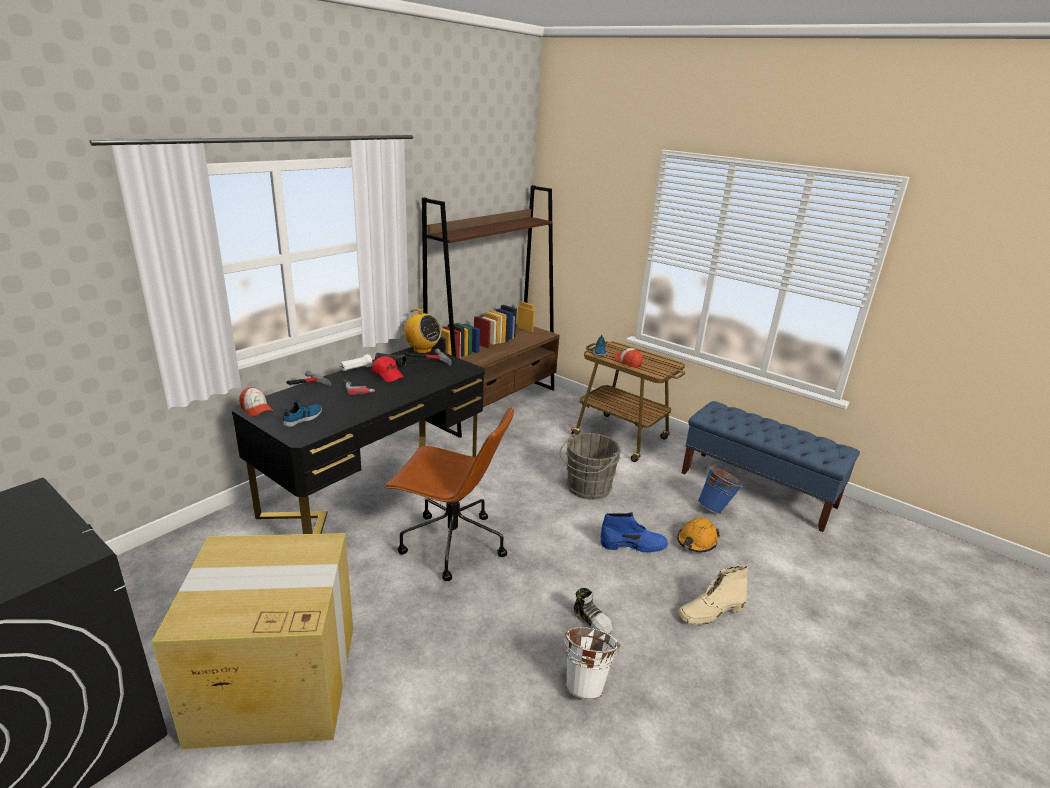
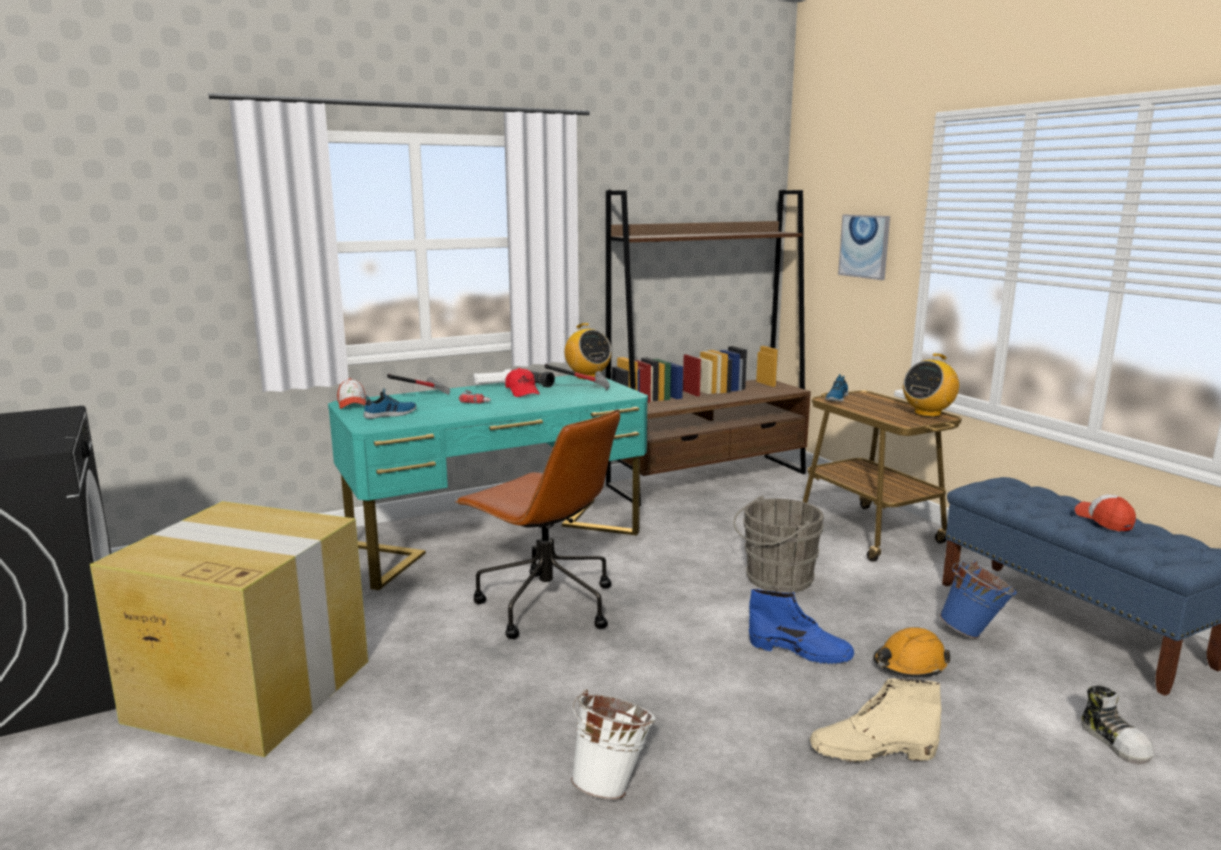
camera: 25 degrees right, 10 degrees down
black desk [232,347,485,534] -> turquoise desk [328,375,648,590]
shoe [573,588,613,634] -> shoe moved to [1081,686,1154,764]
cap [614,348,643,368] -> cap moved to [1075,494,1136,531]
none -> picture [838,215,890,280]
none -> radio [903,353,959,417]

